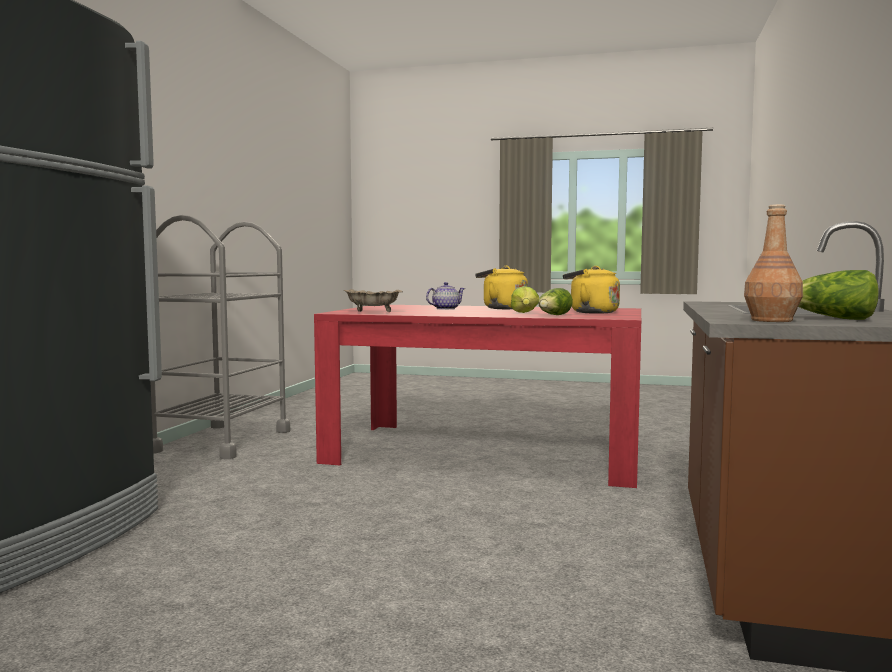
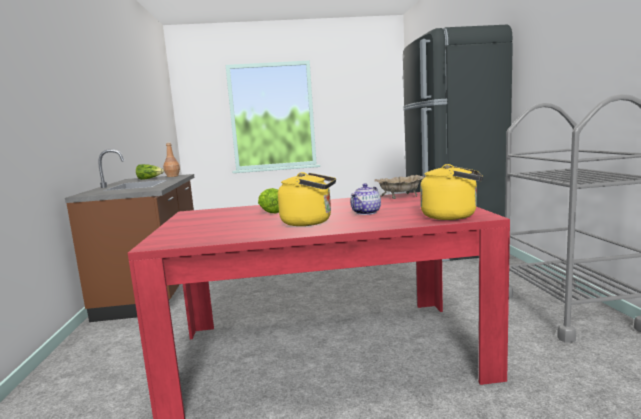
camera: 160 degrees right, 5 degrees up
lettuce [538,288,573,315] -> none
yellow kettle [563,266,620,314] -> yellow kettle moved to [420,164,483,220]

